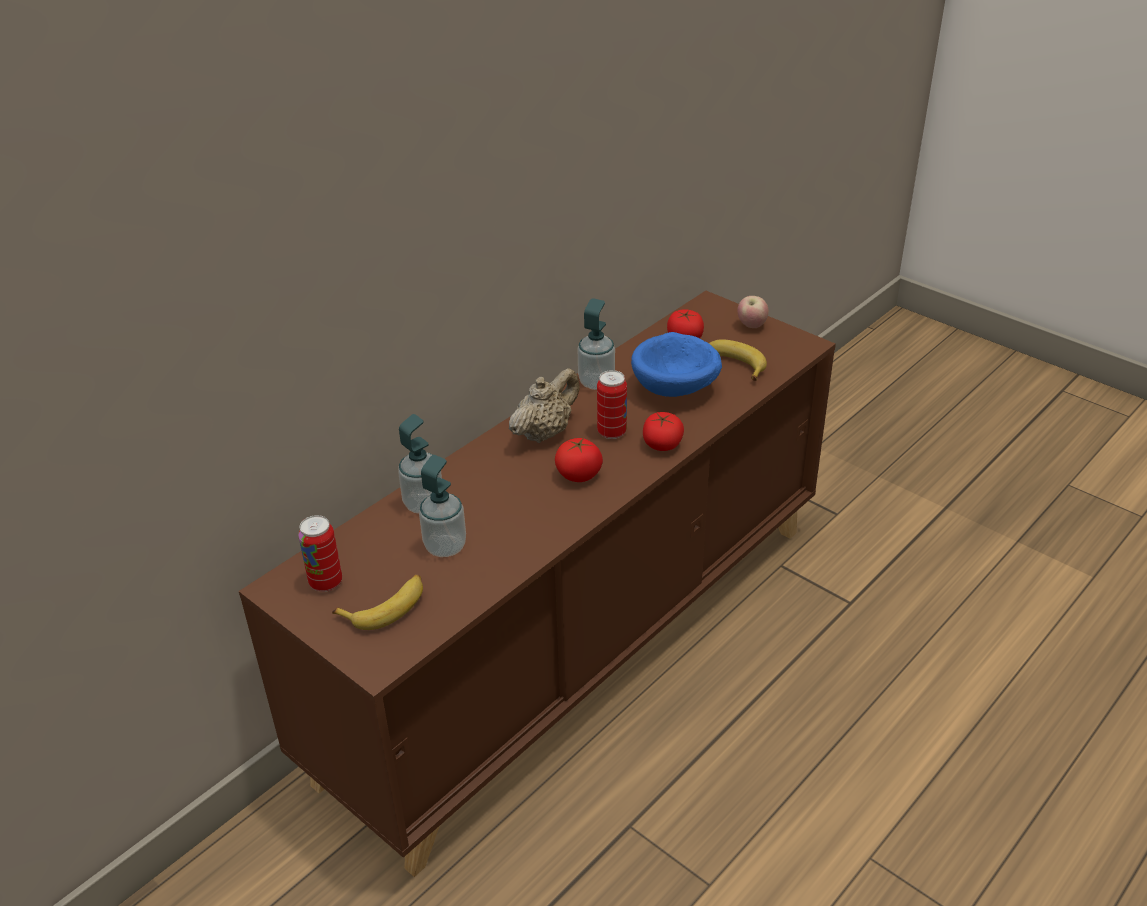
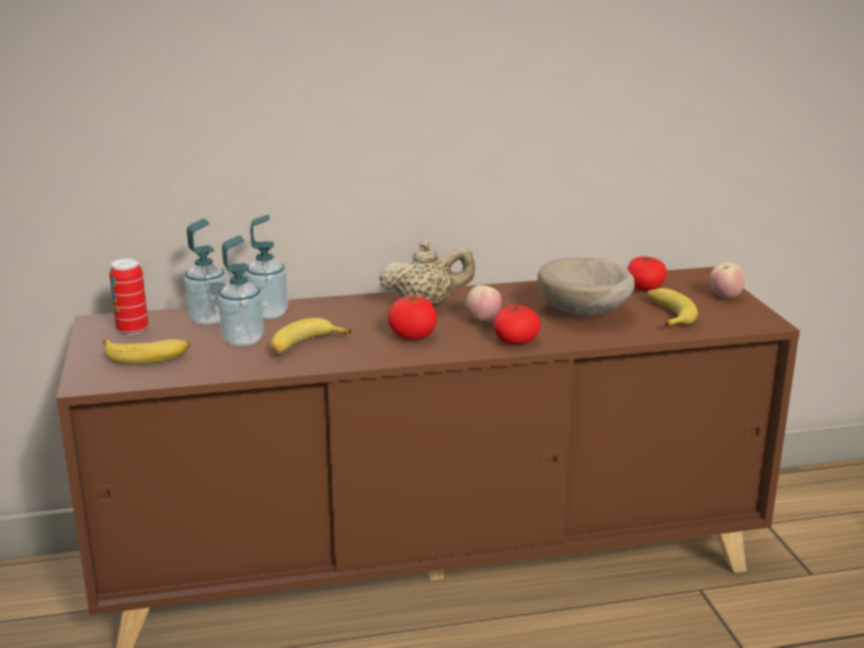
camera: 35 degrees right, 15 degrees down
soap dispenser [578,298,615,390] -> soap dispenser moved to [184,219,227,325]
can [597,370,627,439] -> apple [465,285,502,321]
blue bowl [631,332,722,397] -> beige bowl [537,258,635,316]
none -> banana [270,318,351,354]

